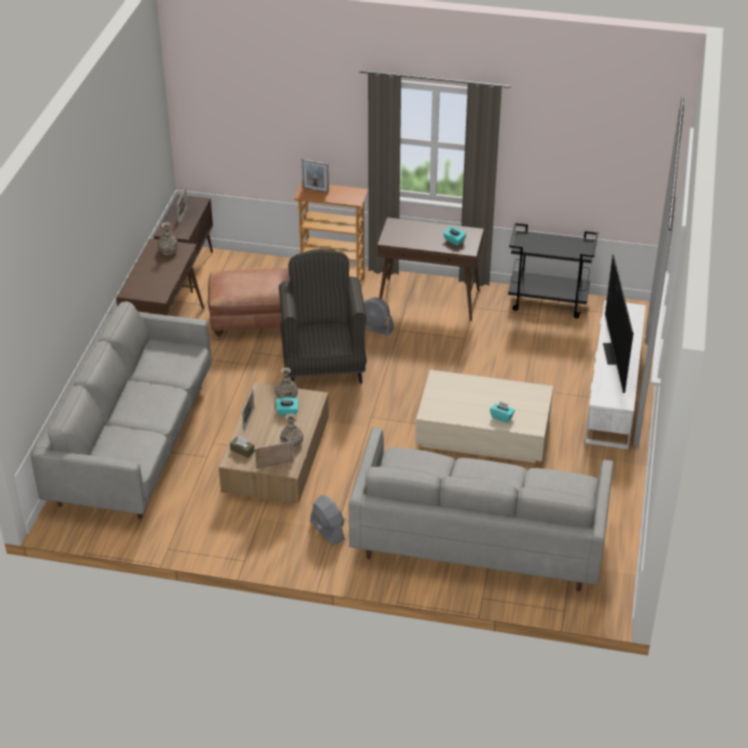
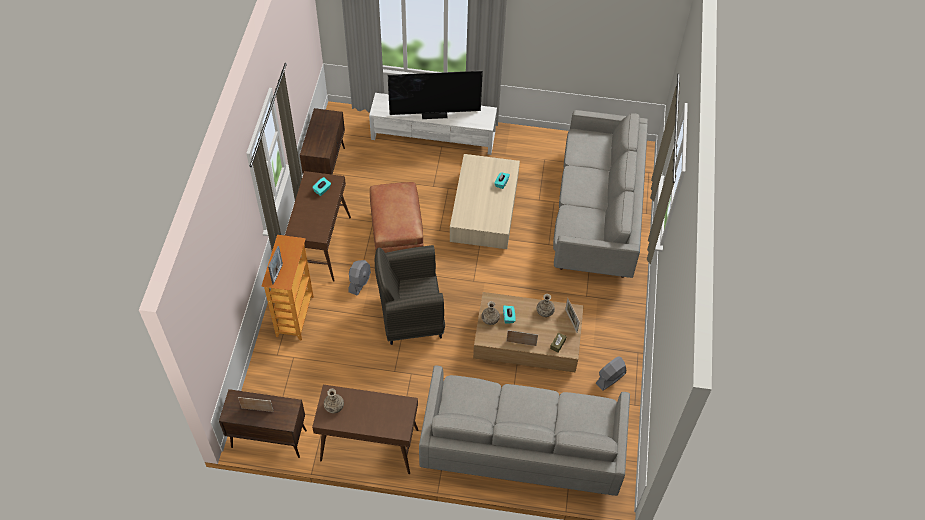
camera: 95 degrees left, 15 degrees up
brown ottoman [208,269,290,340] -> brown ottoman moved to [370,182,424,253]
grey fan [310,495,345,545] -> grey fan moved to [595,356,626,391]
black cart [508,223,598,319] -> brown cabinet [300,108,345,175]

